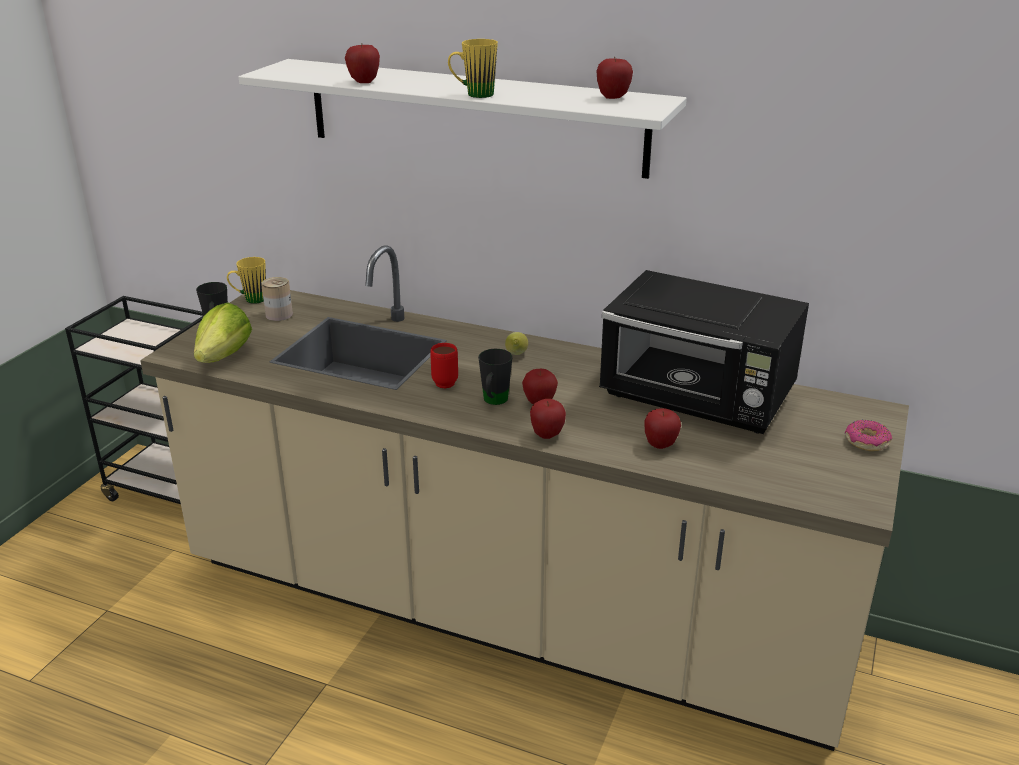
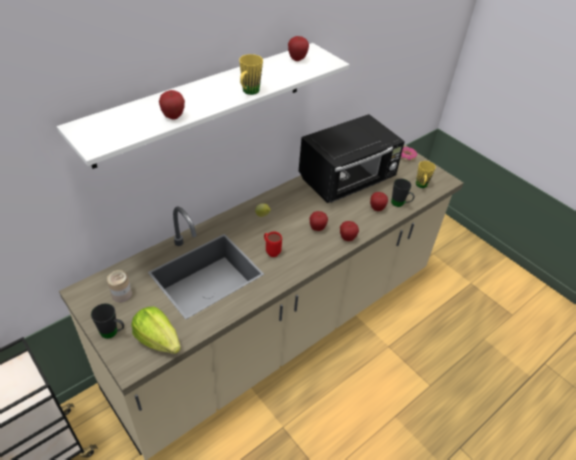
camera: 65 degrees left, 15 degrees up
yellow mug [227,257,266,304] -> yellow mug moved to [416,161,436,188]
black mug [478,349,513,405] -> black mug moved to [391,179,414,207]

